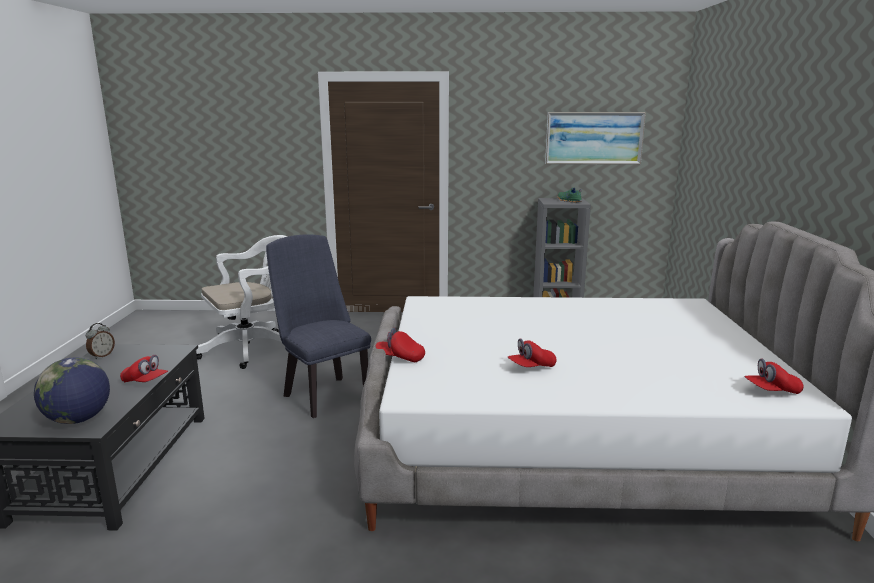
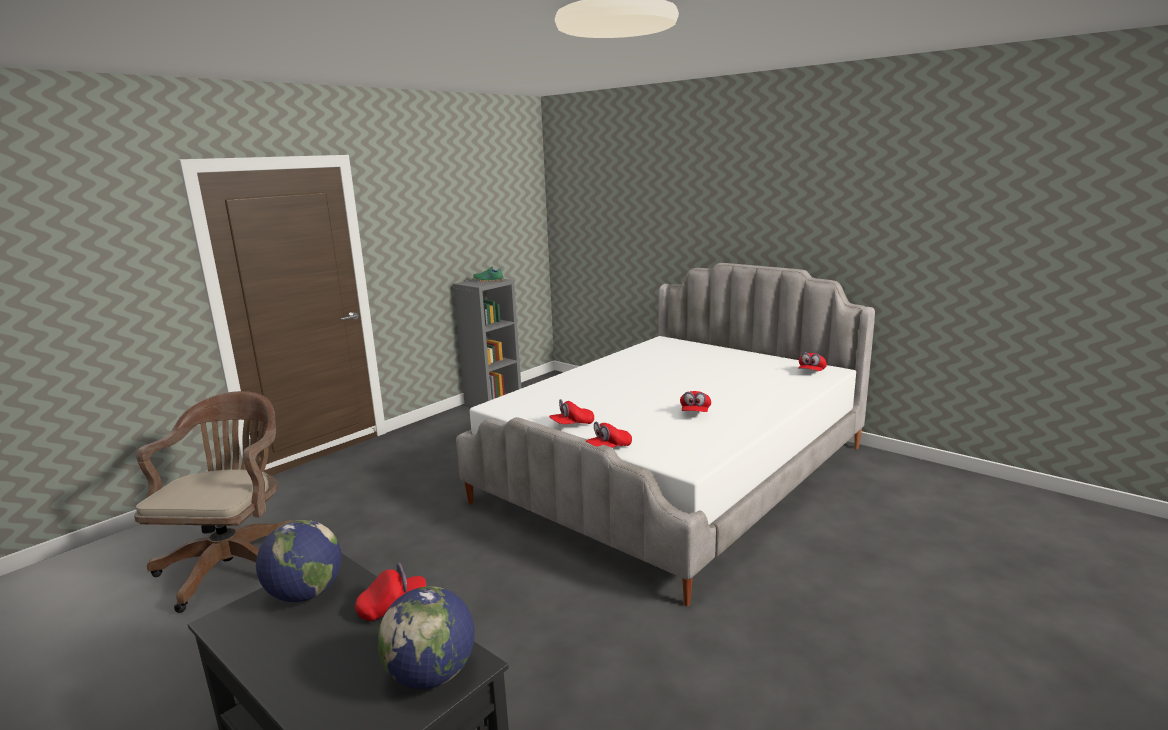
camera: 50 degrees left, 0 degrees up
alarm clock [86,323,115,359] -> none
white office chair [196,235,287,369] -> brown office chair [134,391,292,613]
blue chair [266,235,371,418] -> none
picture [545,112,646,165] -> none
none -> globe [256,520,342,602]
none -> red cap [549,399,594,424]

